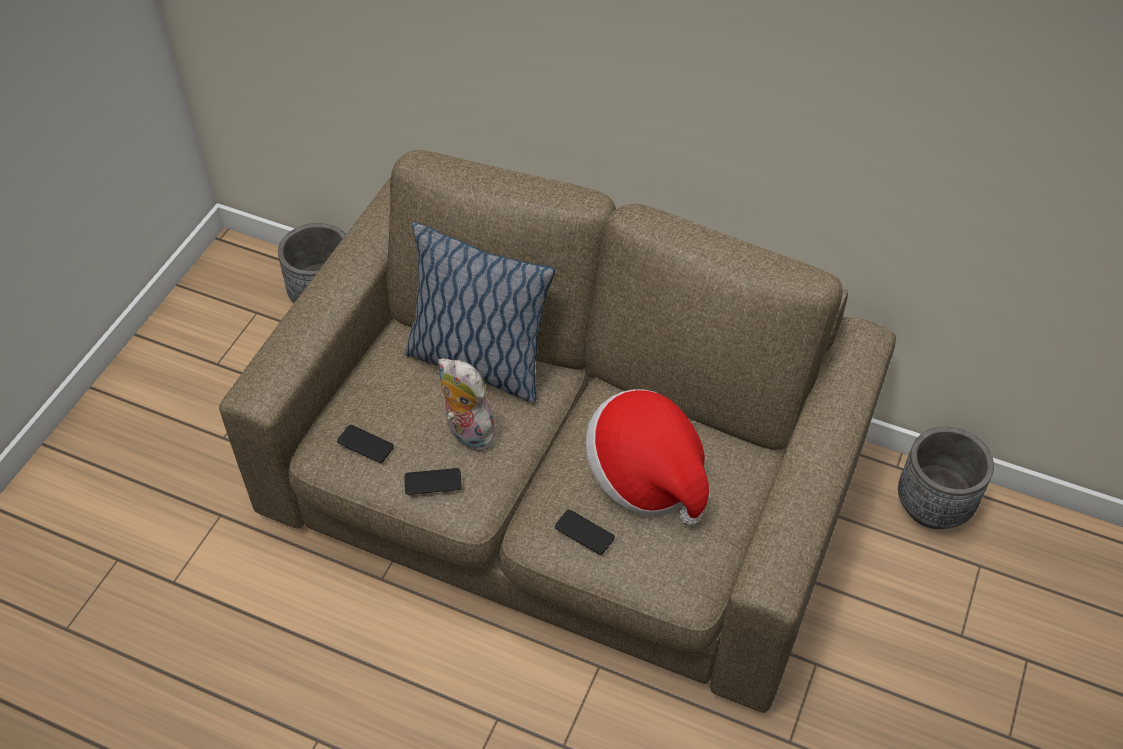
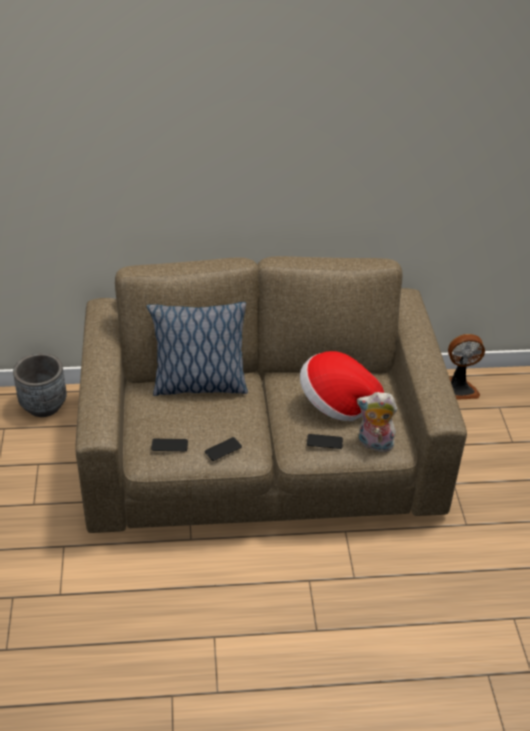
camera: 30 degrees left, 10 degrees down
plush toy [438,358,496,451] -> plush toy moved to [357,392,397,452]
grey planter [898,427,994,529] -> fan [448,334,485,400]

